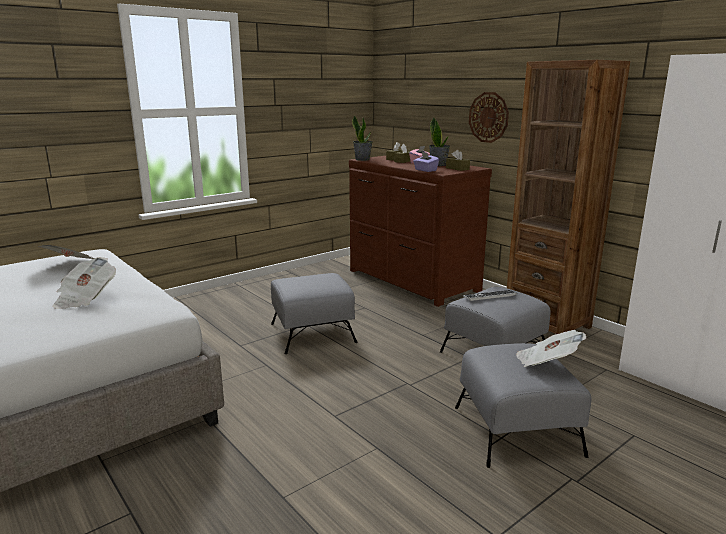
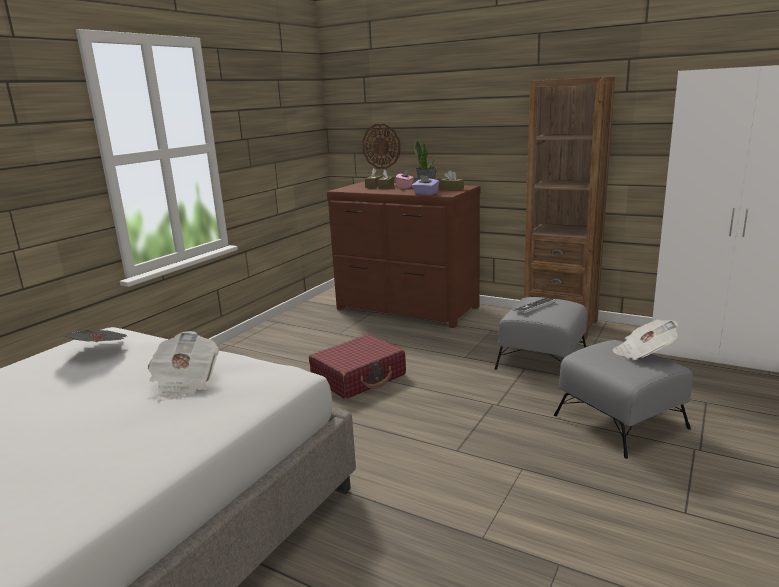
camera: 20 degrees left, 0 degrees up
grey ottoman [271,273,358,354] -> red suitcase [309,334,406,399]
potted plant [352,115,372,161] -> none
wall clock [469,92,509,143] -> wall clock moved to [362,124,401,169]

